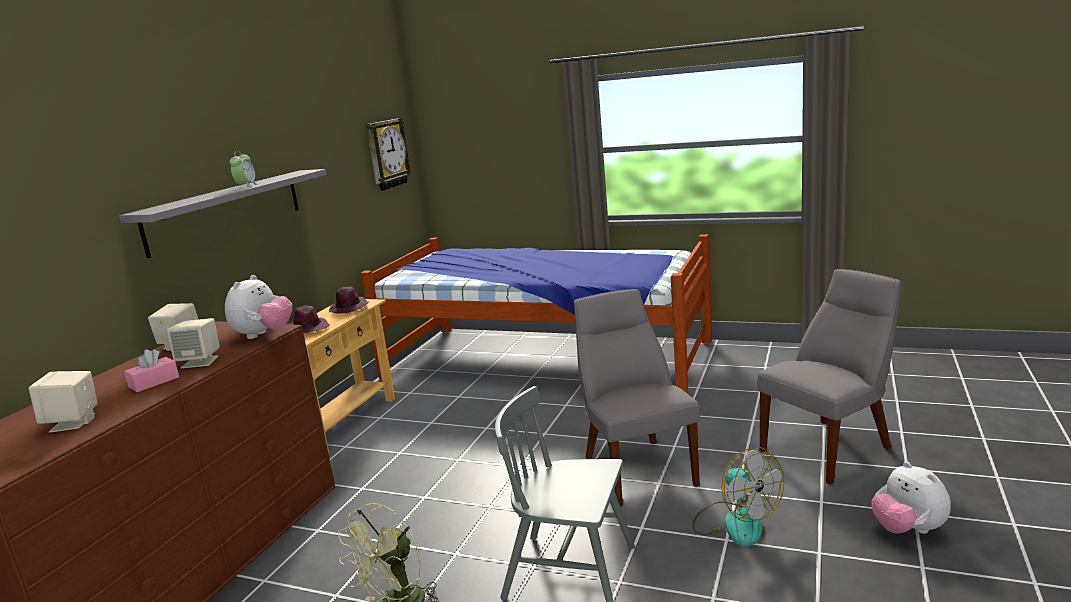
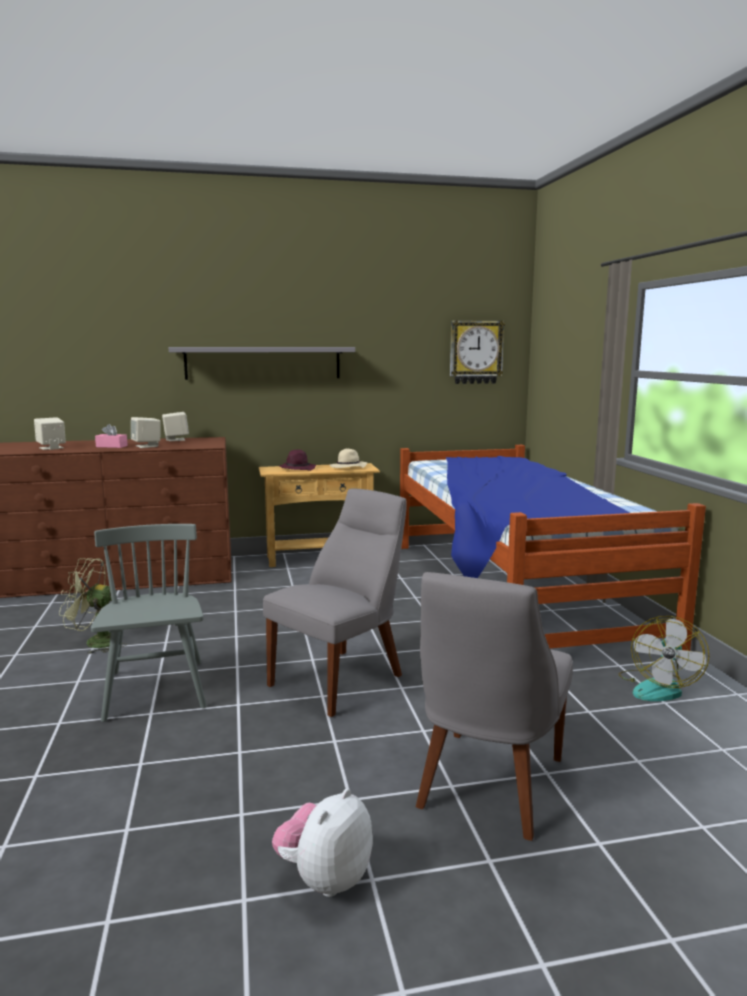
camera: 55 degrees right, 5 degrees down
plush toy [225,275,292,339] -> none
alarm clock [230,151,258,188] -> none
purple hat [329,287,369,313] -> beige hat [330,449,367,468]
fan [693,447,785,546] -> fan moved to [618,616,709,701]
grey chair [757,269,901,485] -> grey chair turned 90 degrees clockwise [416,572,573,841]

